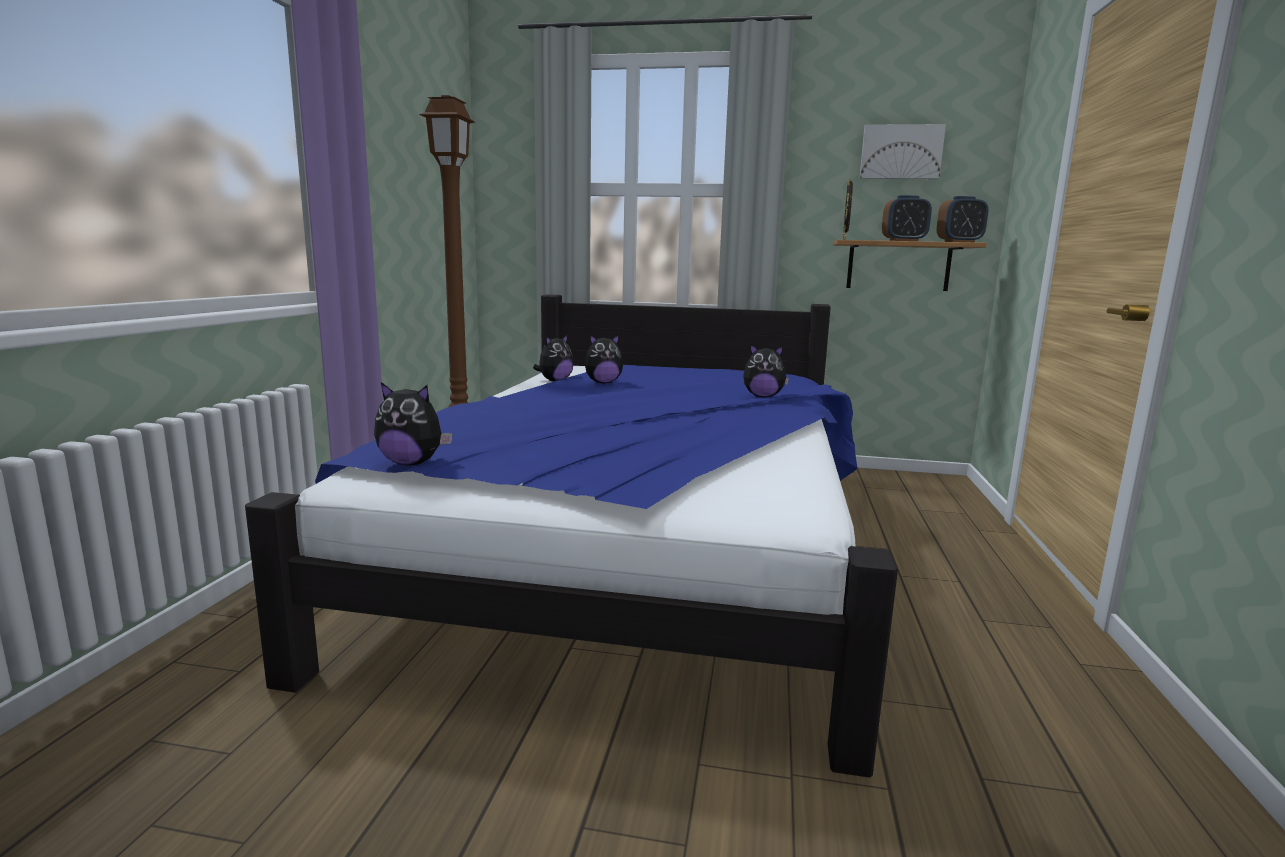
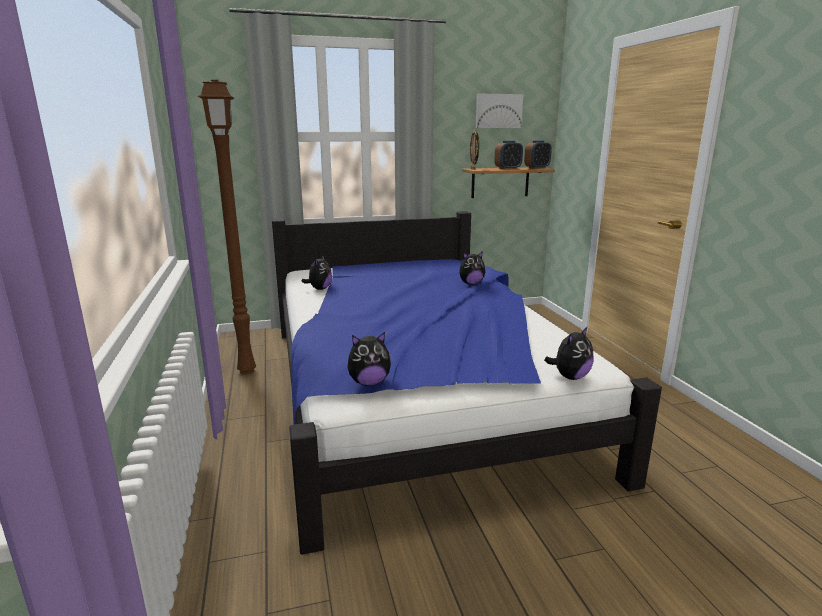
camera: 25 degrees left, 5 degrees up
plush toy [585,334,623,384] -> plush toy moved to [544,326,593,380]

